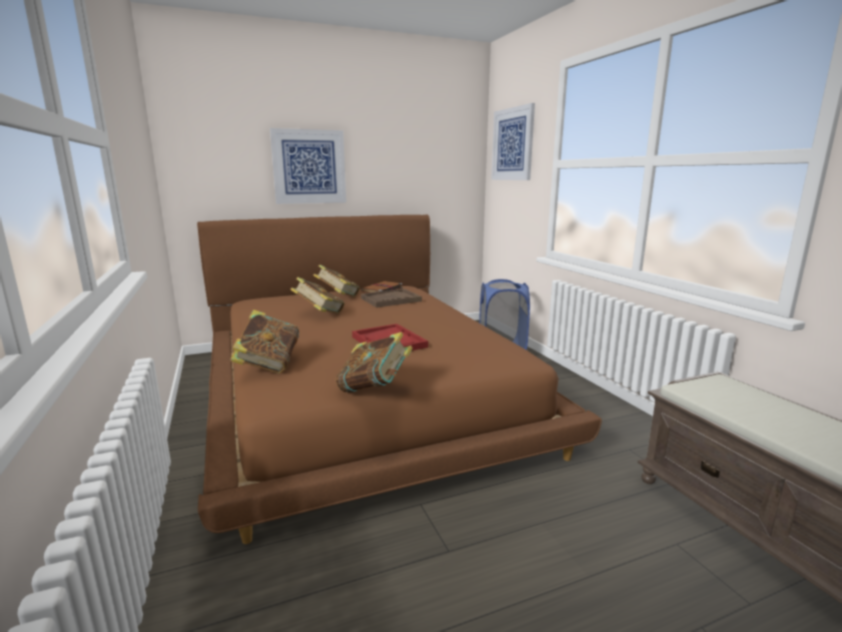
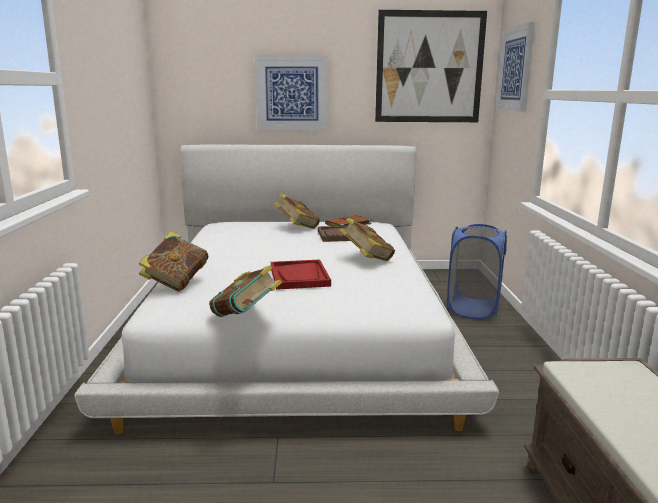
camera: 20 degrees right, 0 degrees up
brown bed [197,215,602,544] -> white bed [74,145,499,435]
book [290,277,345,314] -> book moved to [339,218,395,261]
none -> picture [375,10,487,122]

